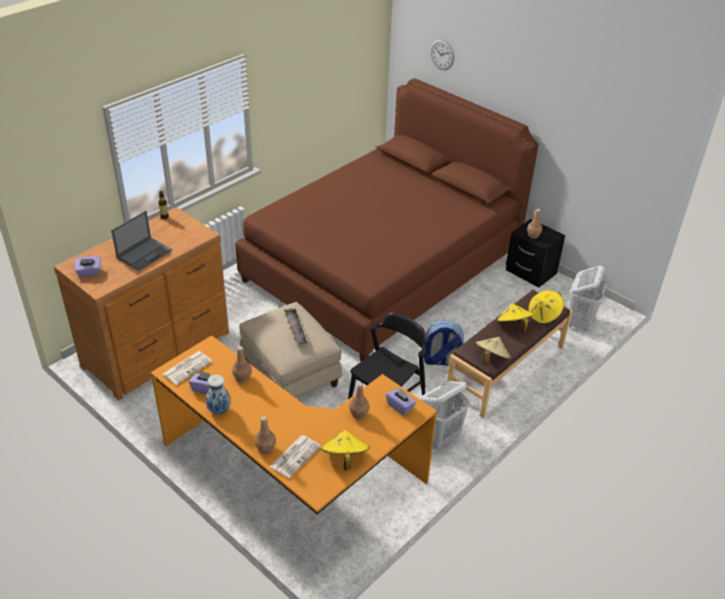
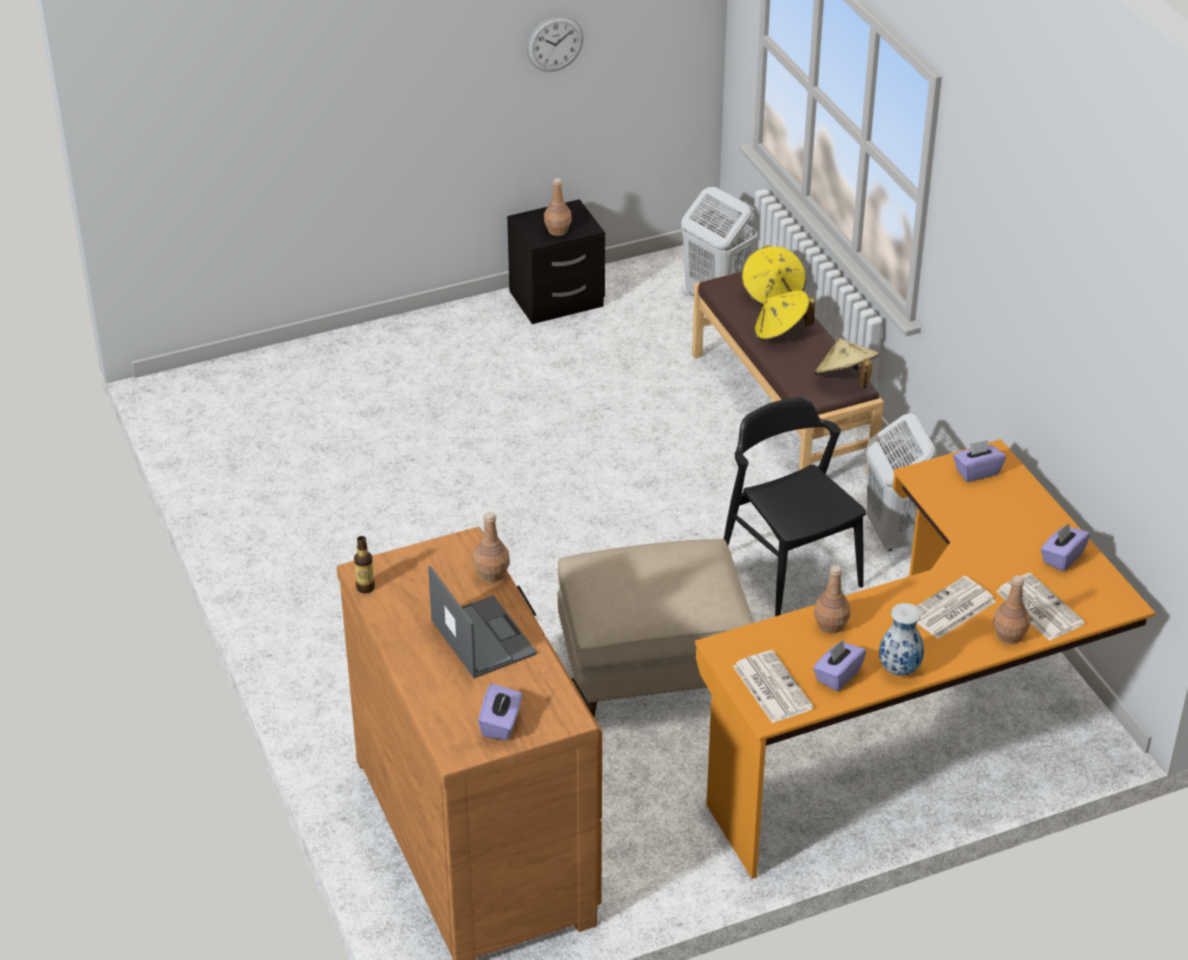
camera: 65 degrees left, 0 degrees up
brown bed [235,78,539,361] -> none
tray [284,308,309,344] -> none
yellow hat [321,430,370,471] -> purple tissue box [1041,523,1090,571]
brown bottle [349,382,369,420] -> brown bottle moved to [473,512,510,583]
backpack [424,320,464,366] -> none
wall clock [430,39,454,70] -> wall clock moved to [527,16,584,72]
none -> newspaper [916,576,996,639]

